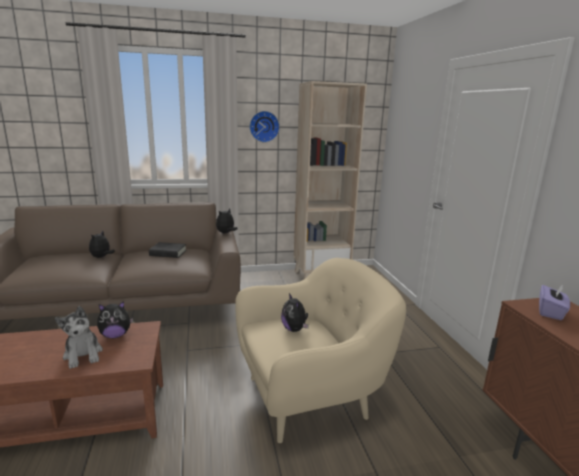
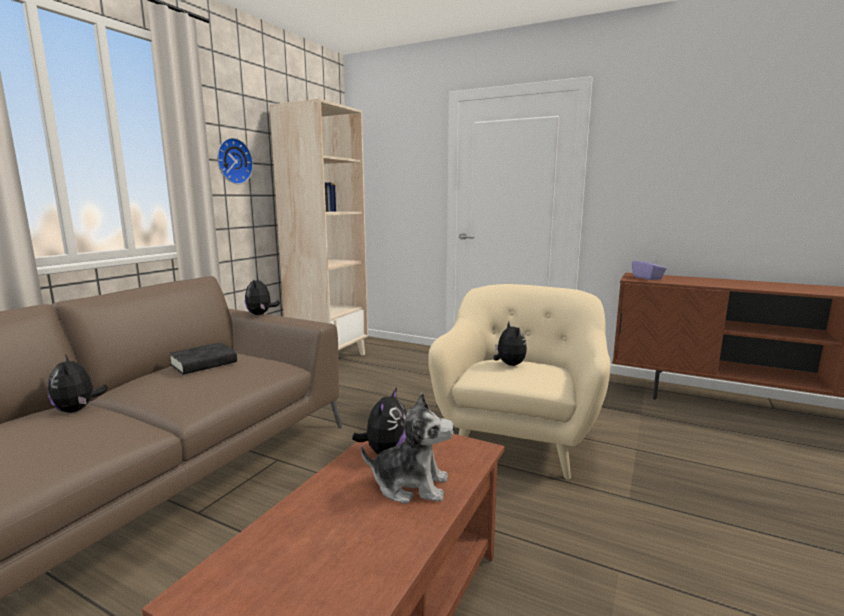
camera: 50 degrees left, 5 degrees down
plush toy [281,293,309,332] -> plush toy turned 120 degrees counterclockwise [494,322,527,366]

